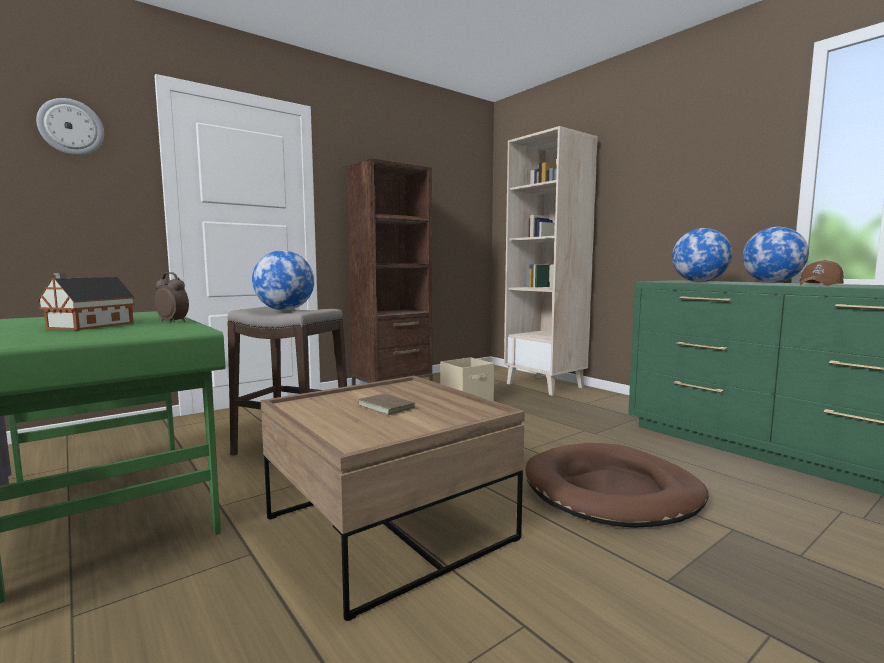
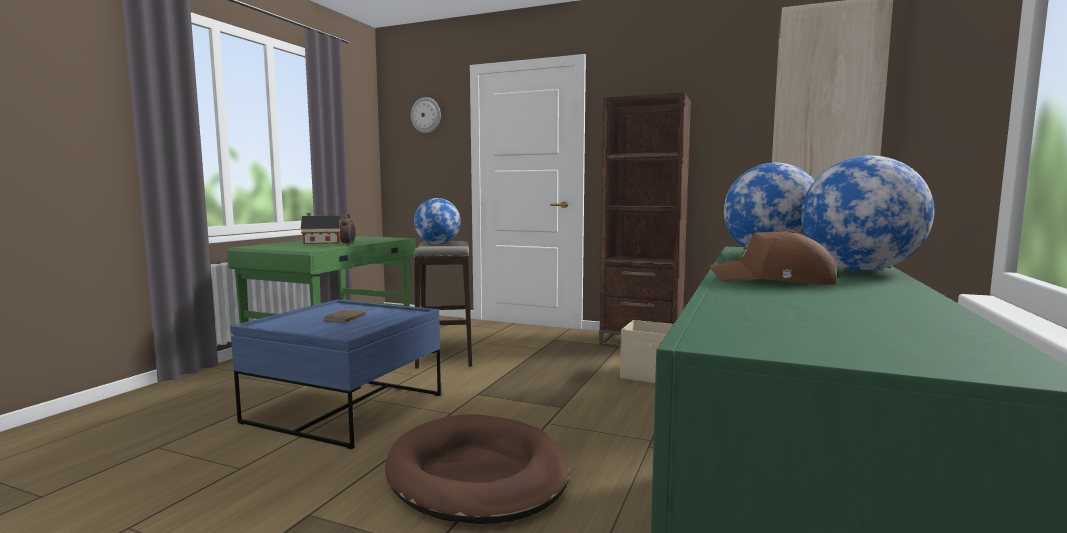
camera: 60 degrees right, 0 degrees up
brown coffee table [261,376,525,621] -> blue coffee table [230,300,441,449]

